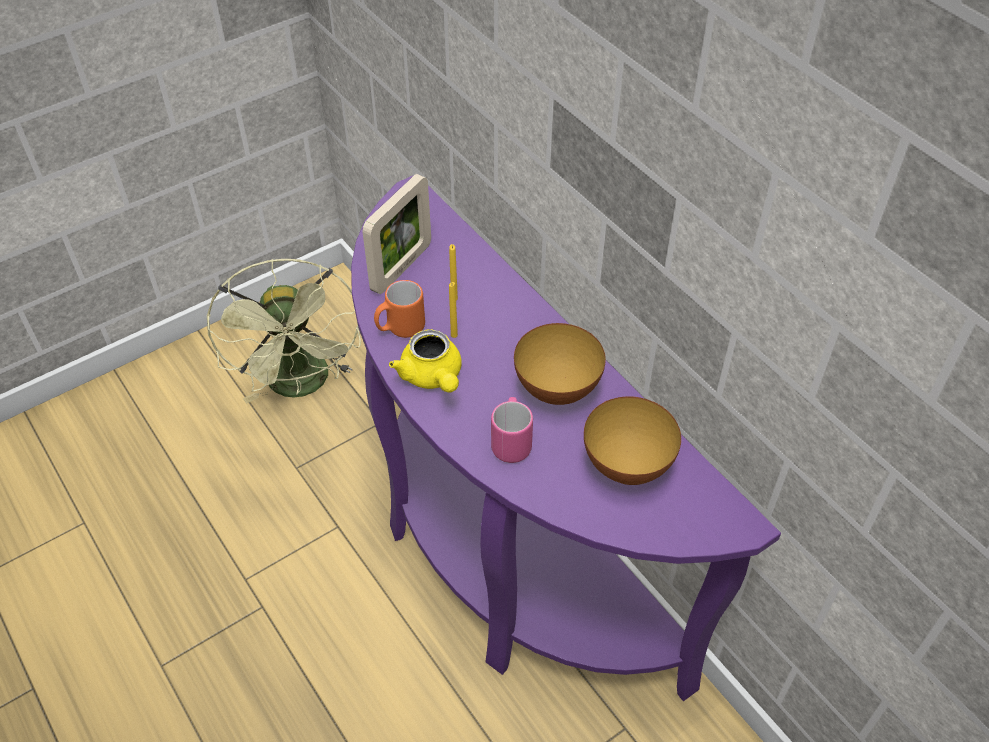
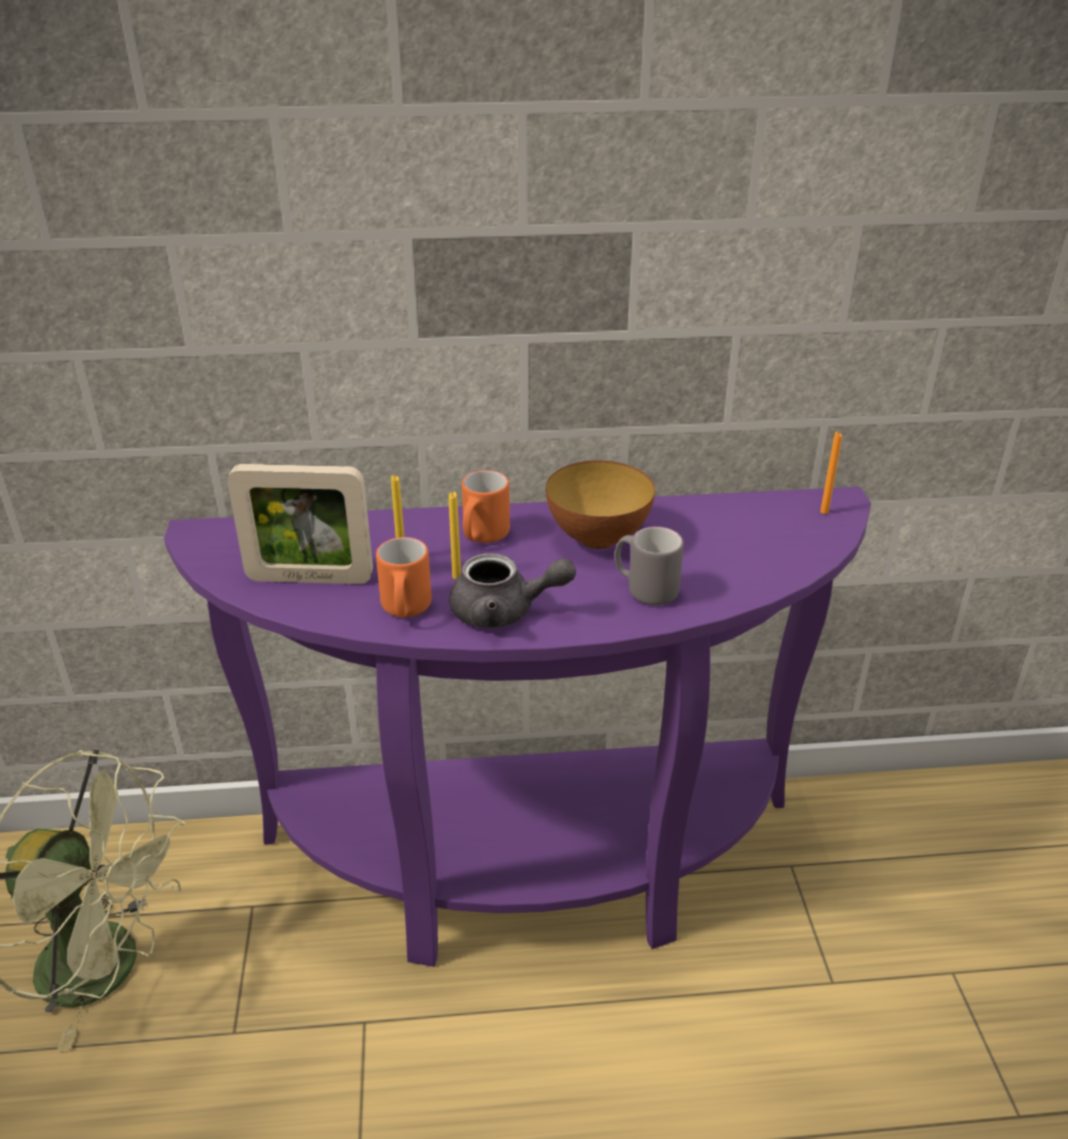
camera: 60 degrees left, 15 degrees down
picture frame [362,174,431,294] -> picture frame turned 120 degrees clockwise [227,464,373,584]
yellow teapot [389,329,462,392] -> grey teapot [449,553,576,628]
pink mug [491,397,533,463] -> grey mug [614,527,684,605]
bowl [584,396,681,485] -> none
none -> orange mug [462,470,510,543]
none -> orange candle [820,432,842,514]

